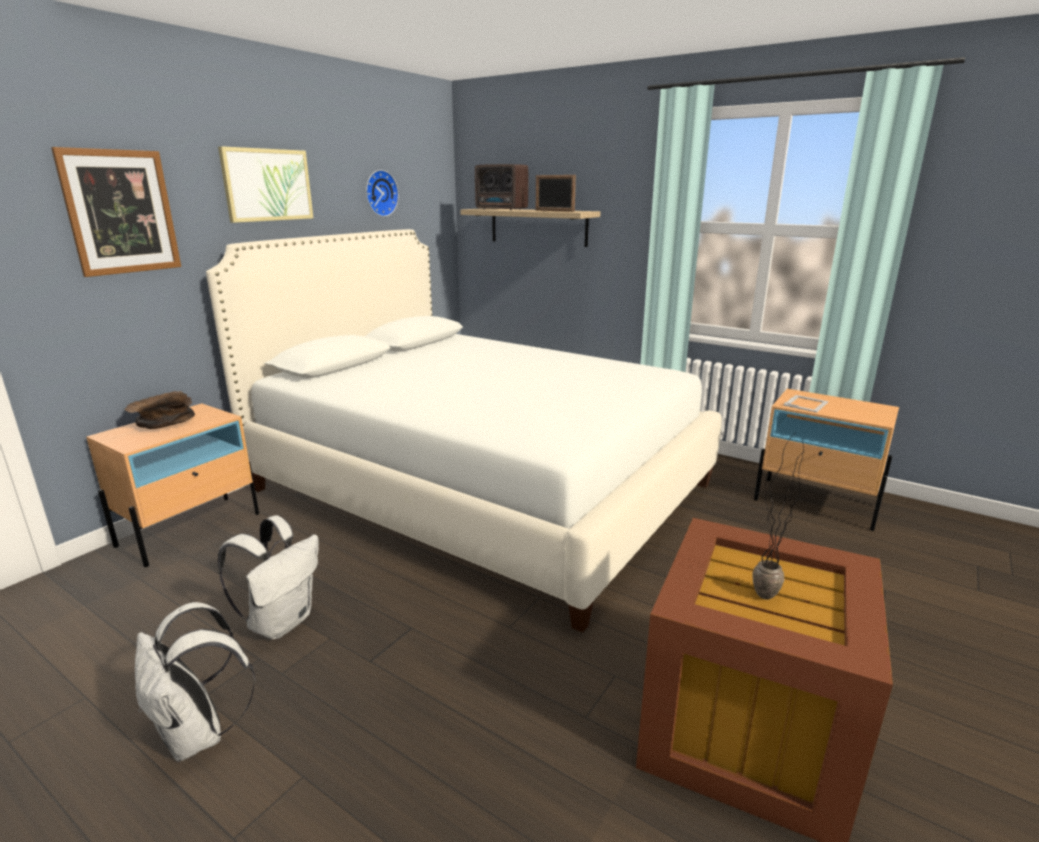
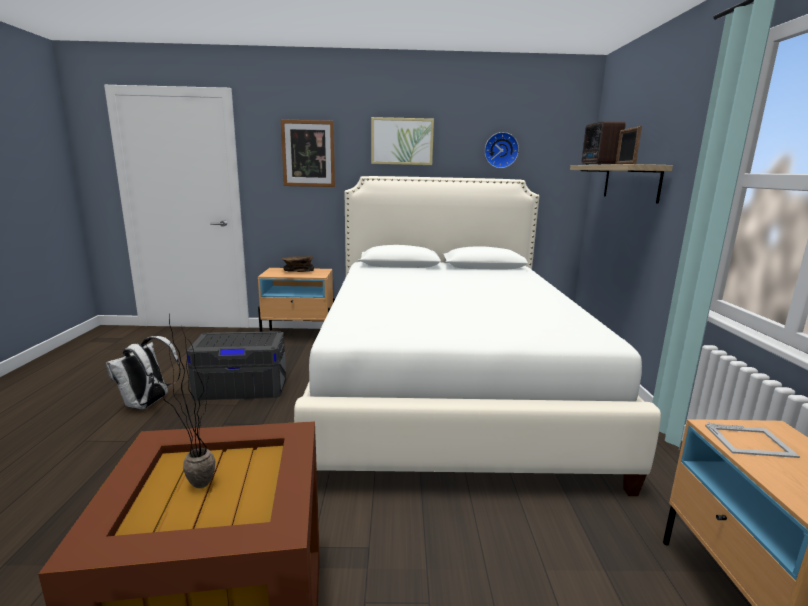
camera: 55 degrees right, 5 degrees down
white backpack [218,515,319,639] -> grey storage box [186,331,286,401]

